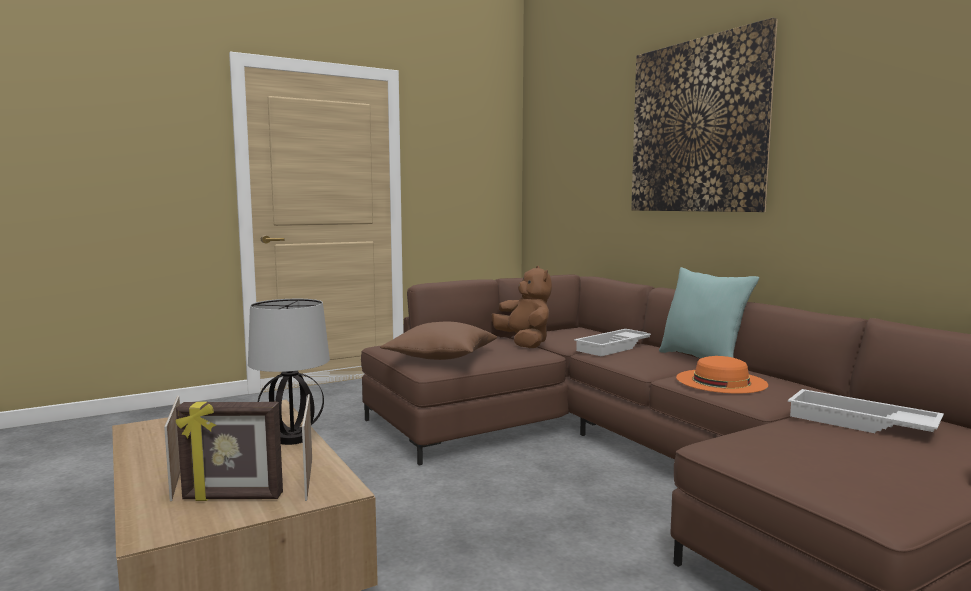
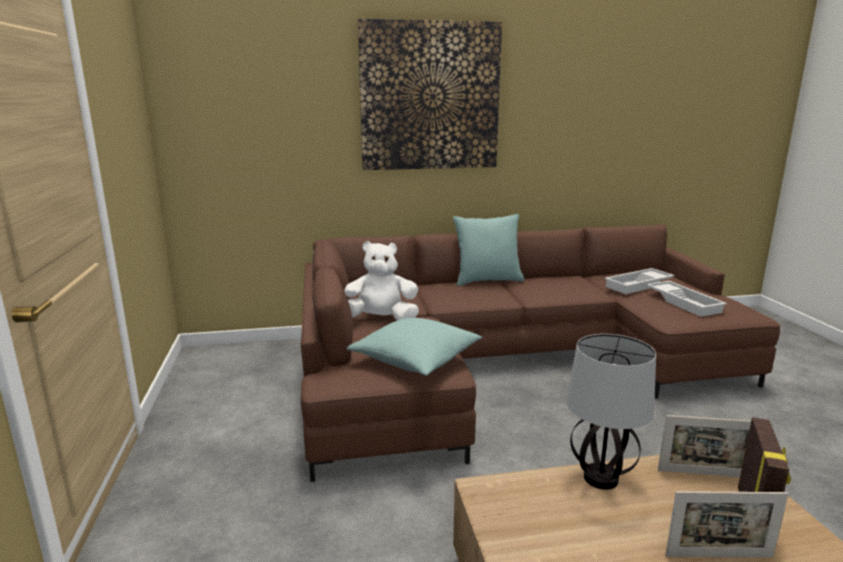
camera: 70 degrees left, 10 degrees up
brown pillow [380,322,497,360] -> turquoise pillow [347,318,483,376]
brown plush toy [491,266,552,348] -> white plush toy [344,241,419,320]
white tray [574,329,651,356] -> white tray moved to [646,281,727,317]
orange hat [676,356,768,393] -> none

